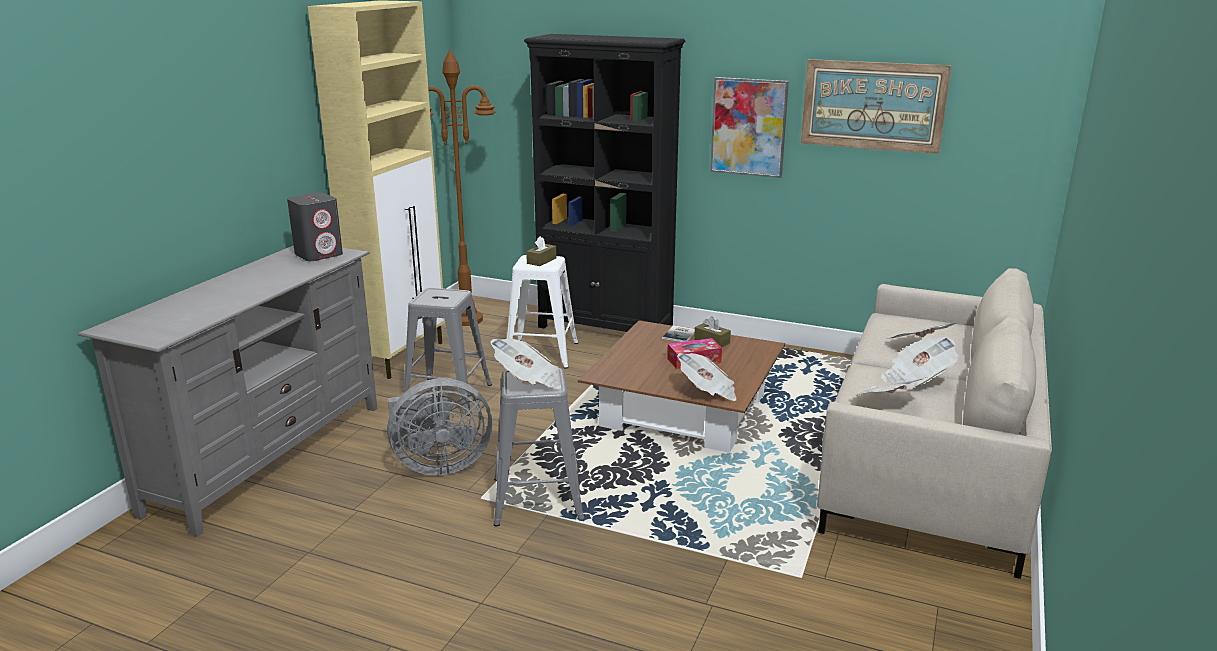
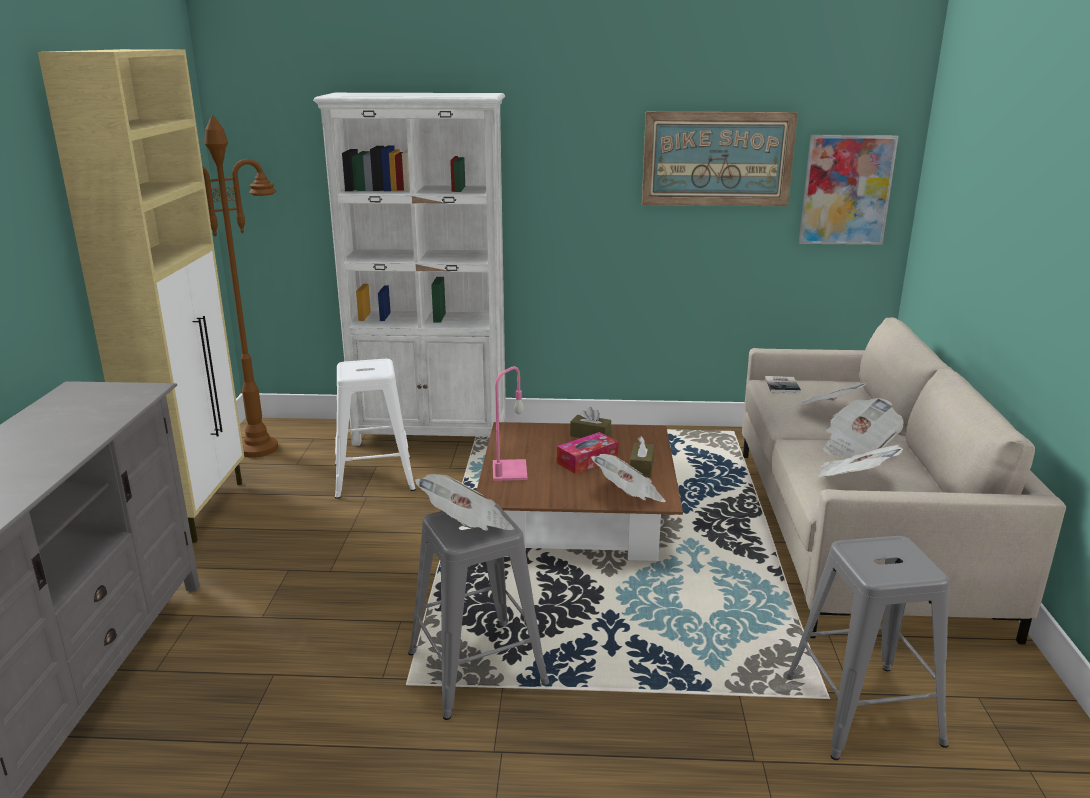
camera: 20 degrees left, 0 degrees up
grey speaker [287,192,343,261] -> none
grey fan [387,378,492,476] -> none
grey stool [403,288,492,416] -> grey stool moved to [786,536,949,760]
black bookcase [524,34,686,332] -> white bookcase [313,93,506,446]
brown tissue box [526,236,557,266] -> brown tissue box moved to [630,436,655,477]
book [662,325,695,342] -> book moved to [765,376,801,393]
picture [710,77,789,178] -> picture moved to [799,135,898,245]
none -> pink table lamp [493,366,527,481]

